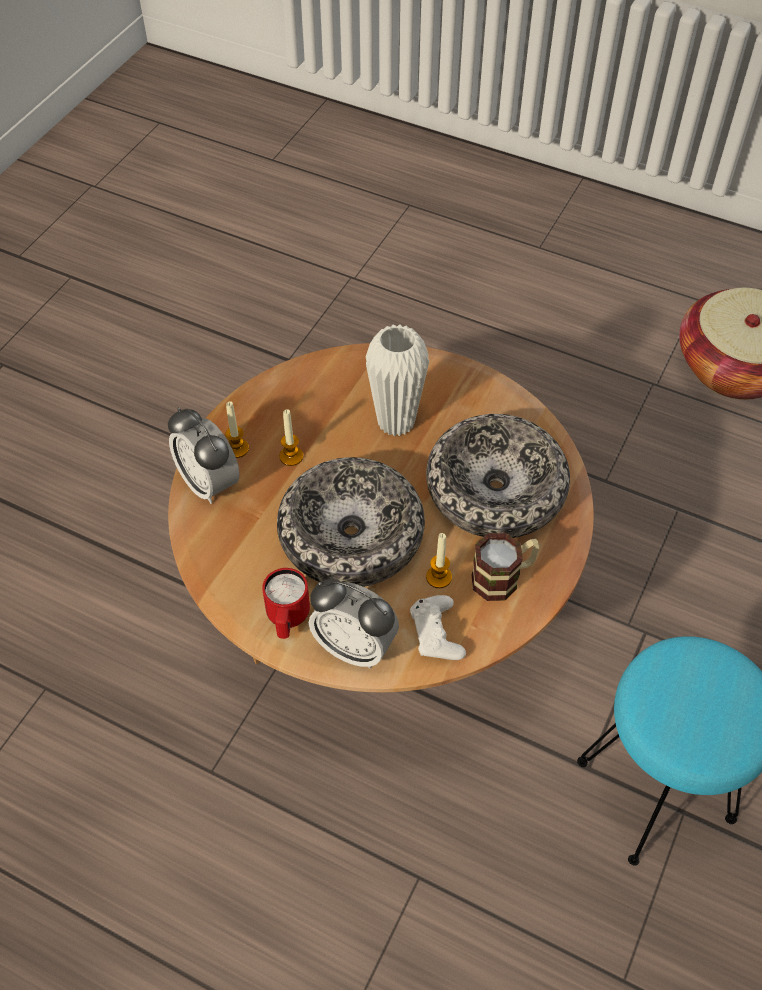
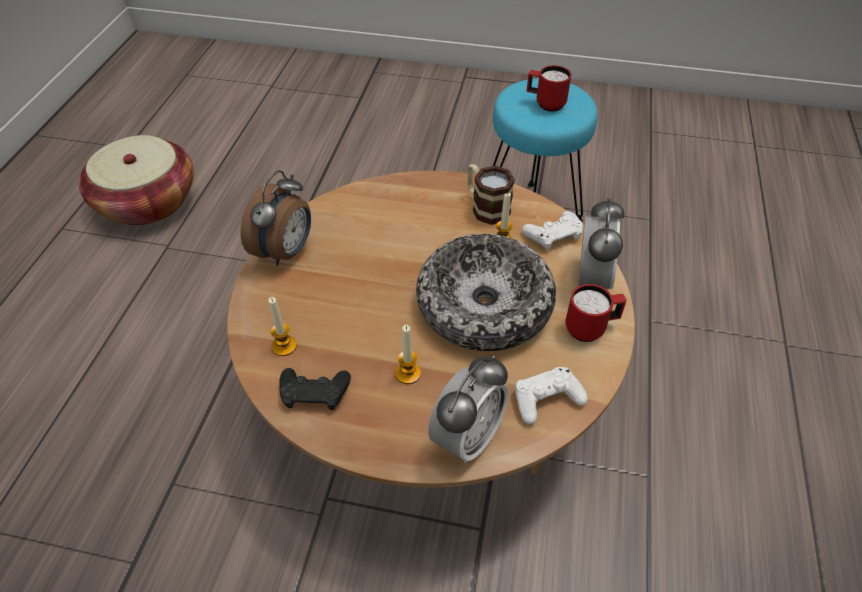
camera: 105 degrees left, 5 degrees down
candle [225,401,249,458] -> candle moved to [268,297,297,356]
white vase [366,324,429,436] -> none
bowl [426,414,570,538] -> none
none -> alarm clock [240,170,311,266]
none -> black game controller [279,368,351,410]
none -> white game controller [515,367,588,425]
none -> red mug [526,65,571,112]

